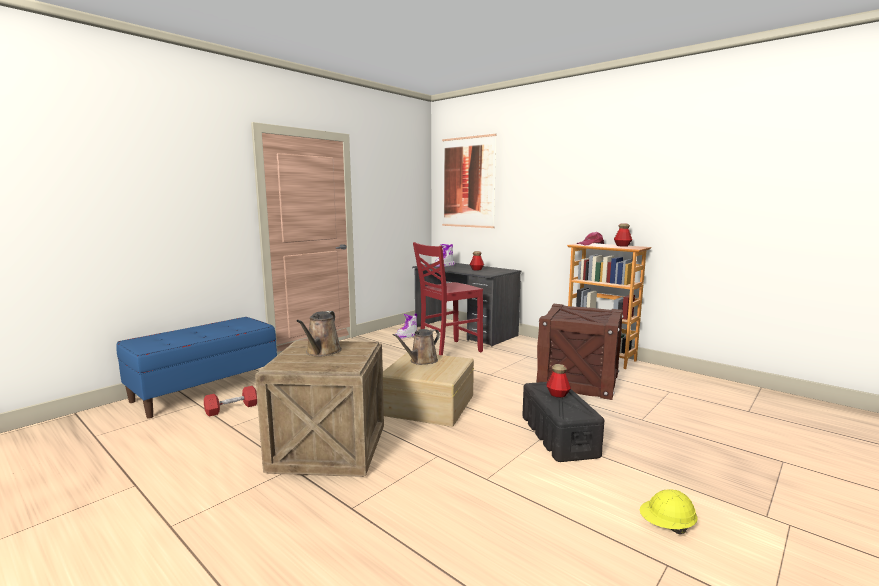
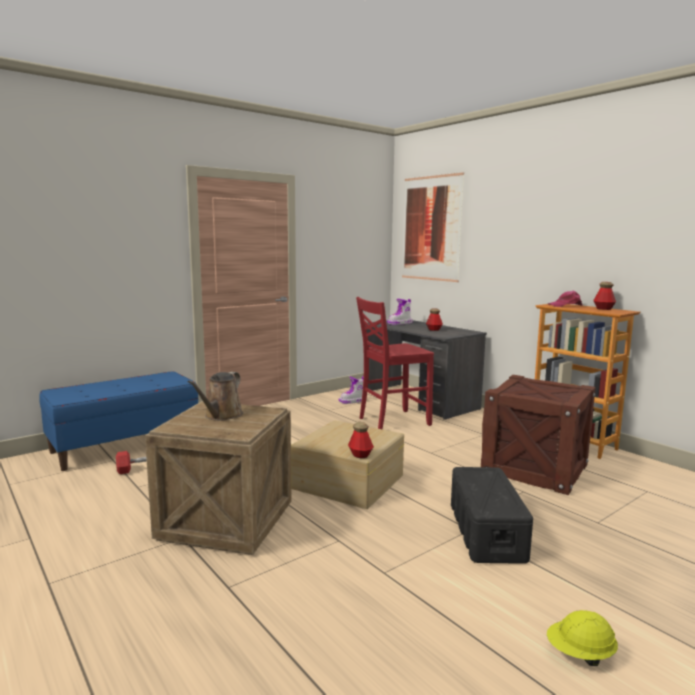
camera: 10 degrees right, 0 degrees up
brown watering can [393,329,440,365] -> none
bottle [546,364,571,398] -> bottle moved to [348,422,374,458]

